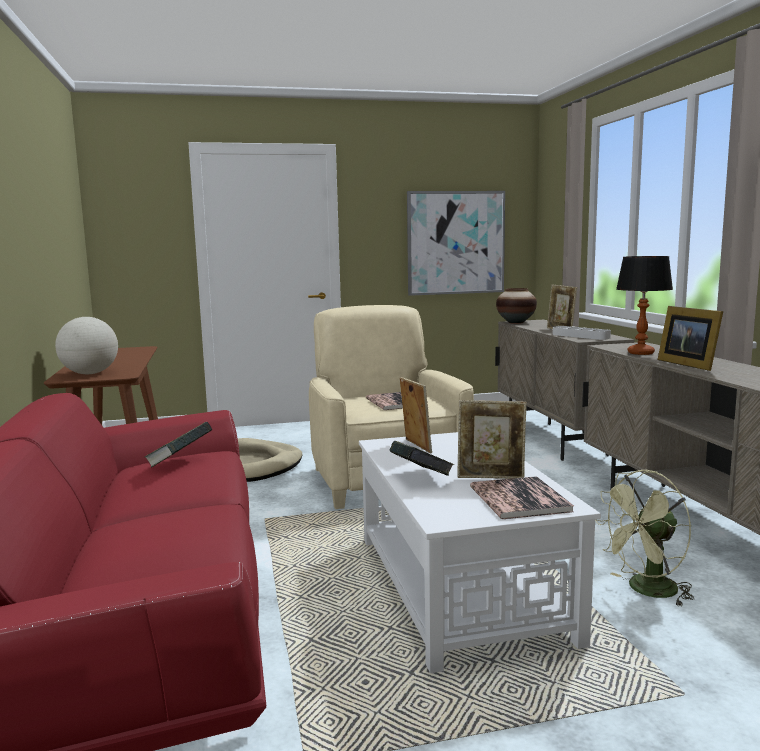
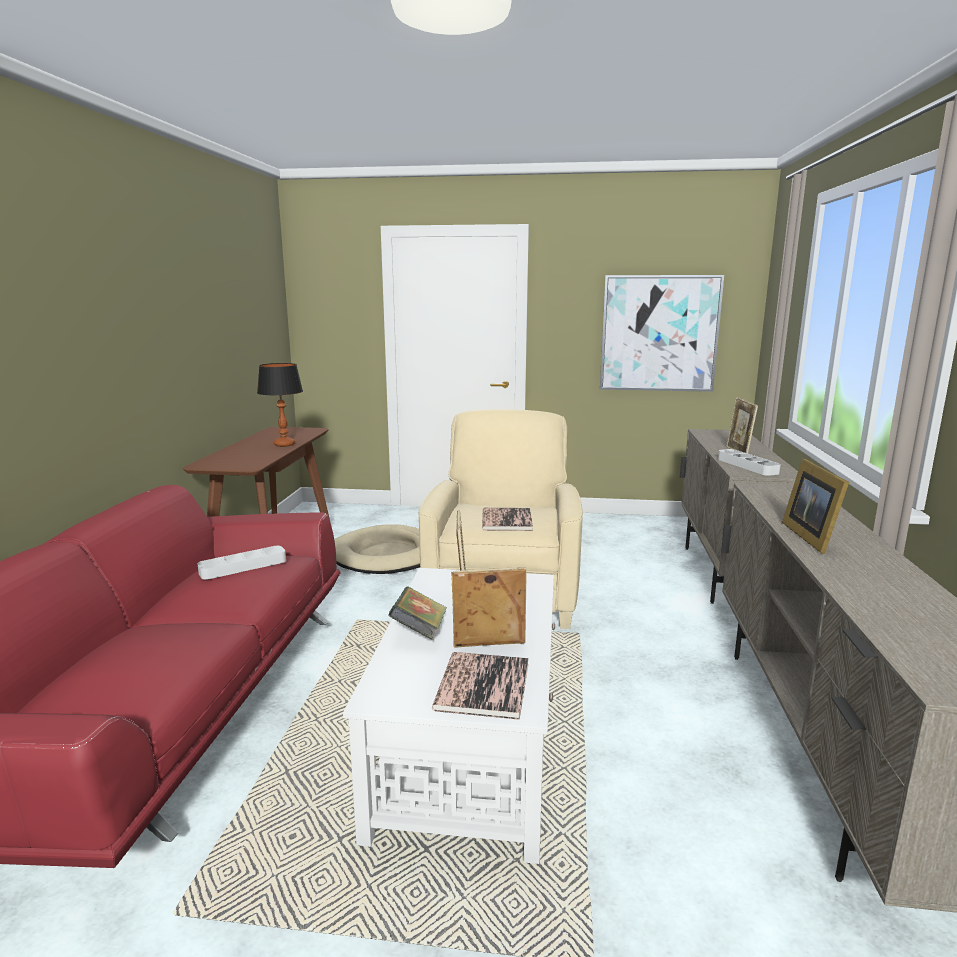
camera: 20 degrees right, 5 degrees up
globe [55,317,118,374] -> none
book [144,422,212,468] -> grey tray [198,546,286,580]
picture frame [457,400,527,479] -> picture frame turned 150 degrees clockwise [451,567,527,648]
vase [496,288,537,324] -> none
green fan [595,470,694,607] -> none
table lamp [616,256,673,355] -> table lamp moved to [257,363,303,447]

